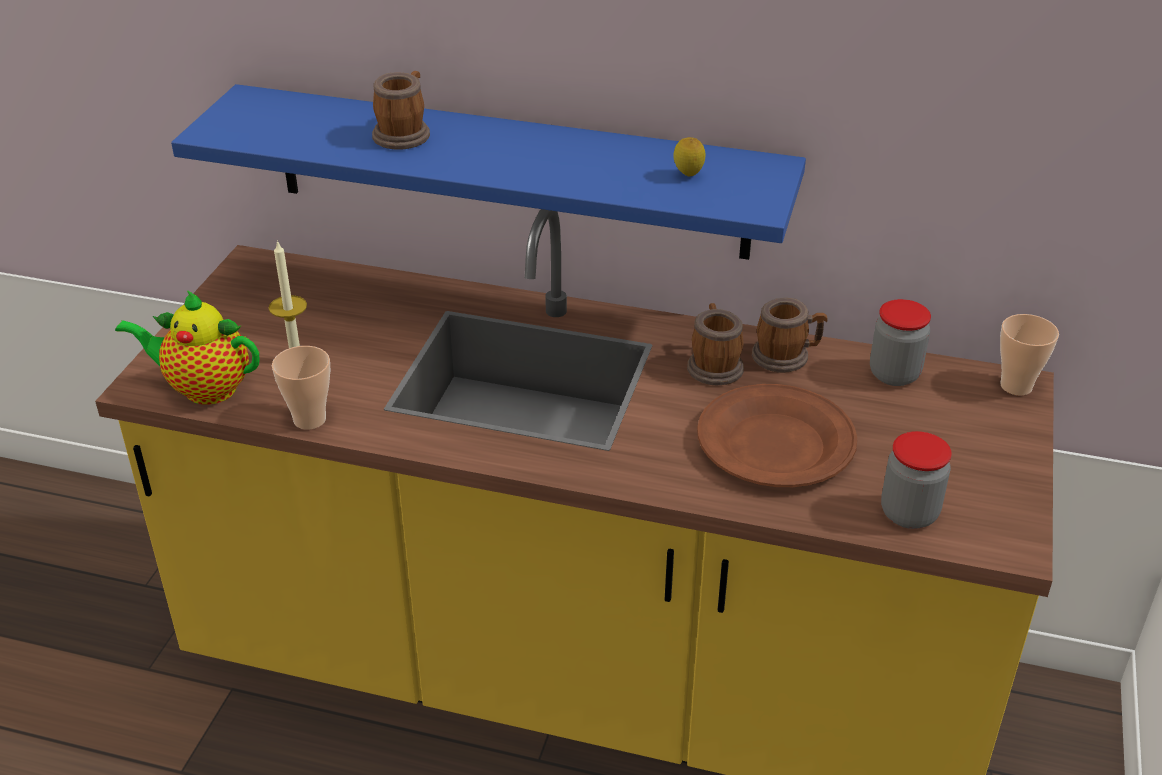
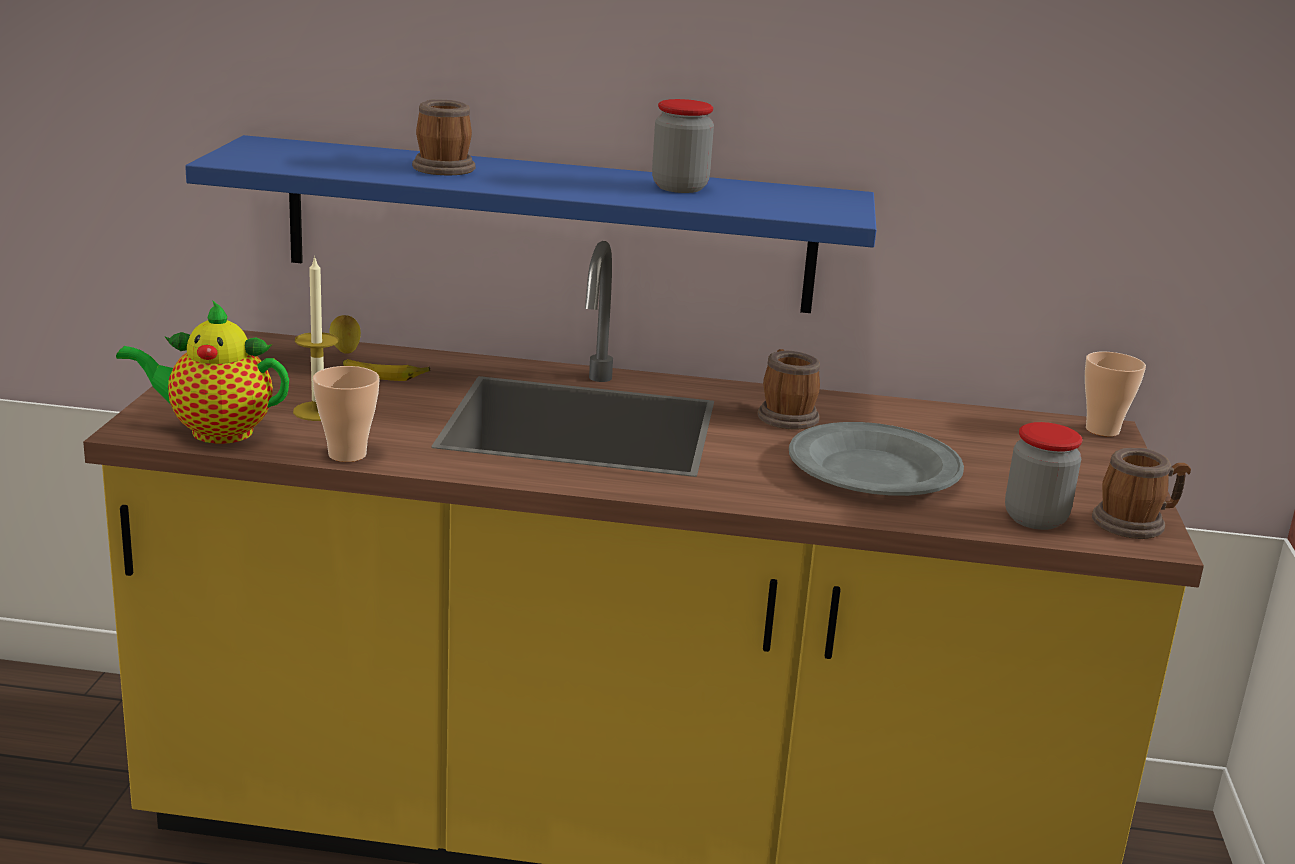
camera: 10 degrees left, 15 degrees down
lemon [673,137,705,176] -> lemon moved to [329,315,361,354]
brown plate [697,384,857,487] -> grey plate [789,422,964,496]
mug [752,298,828,373] -> mug moved to [1092,448,1191,539]
jar [870,299,931,386] -> jar moved to [652,99,714,193]
none -> banana [343,359,430,381]

